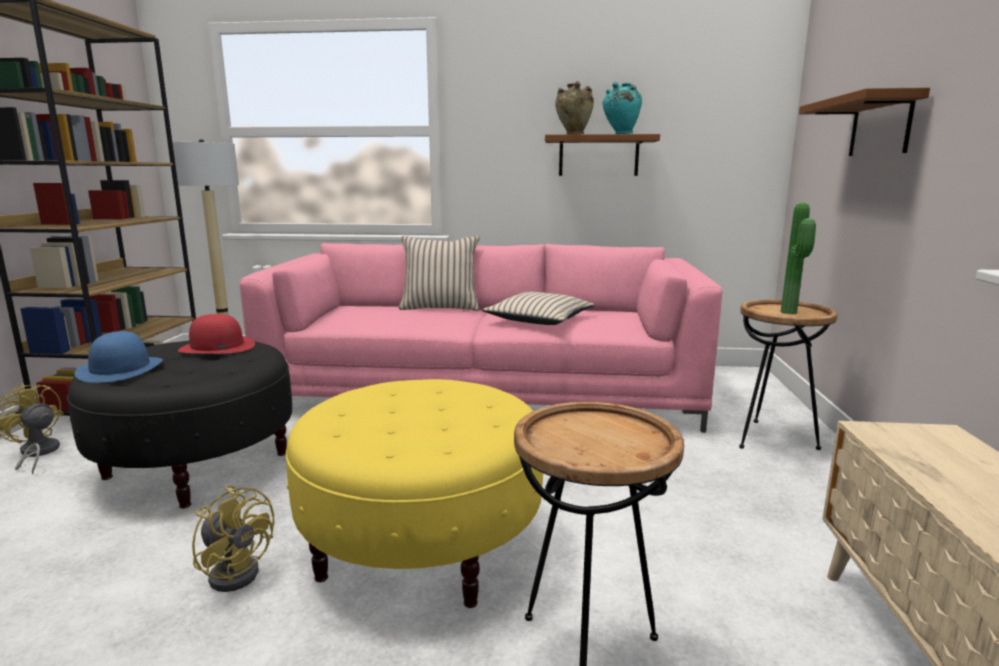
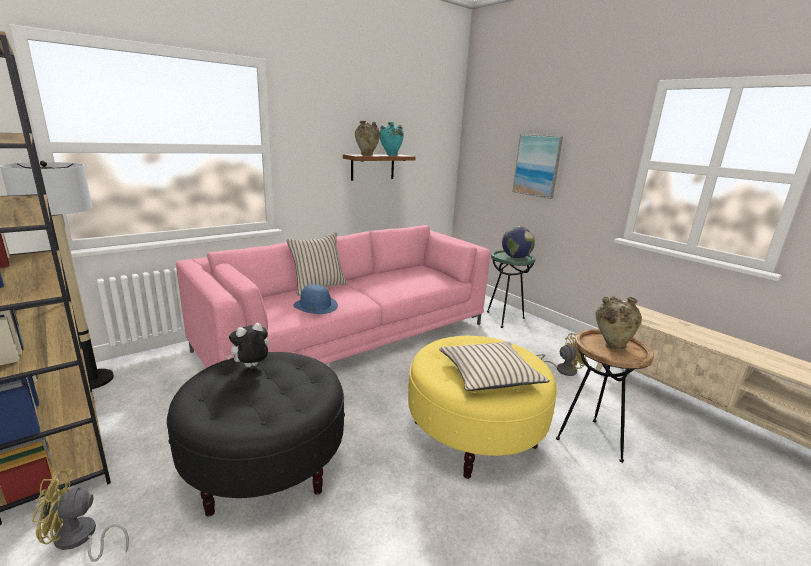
camera: 45 degrees left, 5 degrees up
blue hat [74,331,163,383] -> blue hat moved to [293,284,338,314]
red hat [178,314,255,354] -> plush toy [226,323,269,367]
yellow fan [192,485,274,592] -> yellow fan moved to [536,333,588,376]
beige pillow [482,292,595,325] -> beige pillow moved to [439,342,550,391]
brown side table [739,300,838,450] -> green side table [487,250,535,328]
potted plant [780,203,816,314] -> globe [502,226,535,258]
brown shelf [799,88,930,156] -> picture [512,134,563,199]
none -> beige vase [596,296,642,351]

